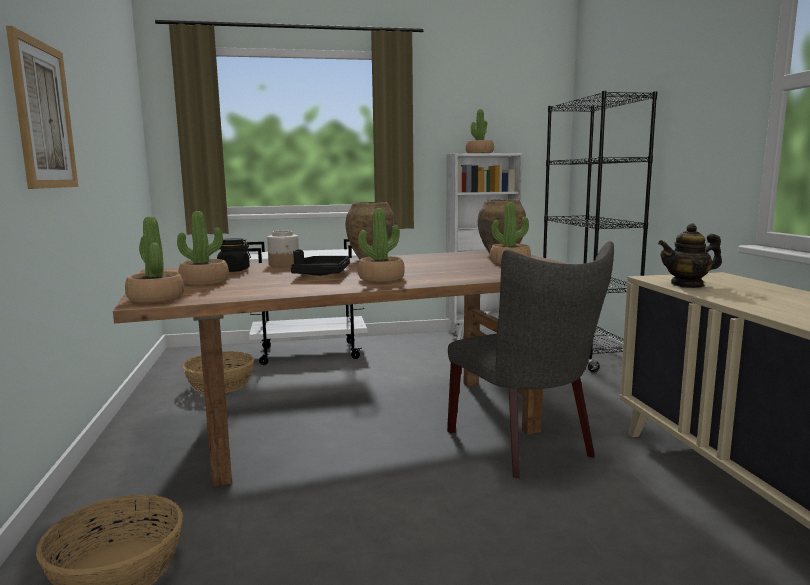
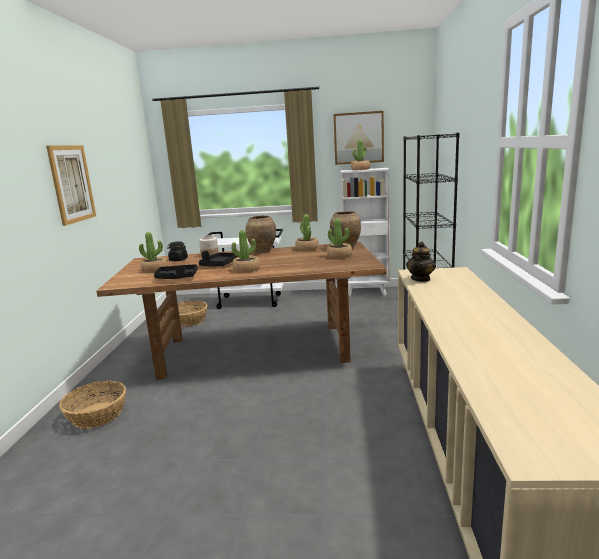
camera: 15 degrees right, 5 degrees up
potted plant [125,217,184,303] -> potted plant moved to [295,214,319,251]
grey chair [447,241,614,478] -> none
teapot [658,223,722,288] -> teapot turned 75 degrees counterclockwise [406,241,436,282]
none -> black tray [154,264,198,279]
none -> picture [334,111,384,165]

